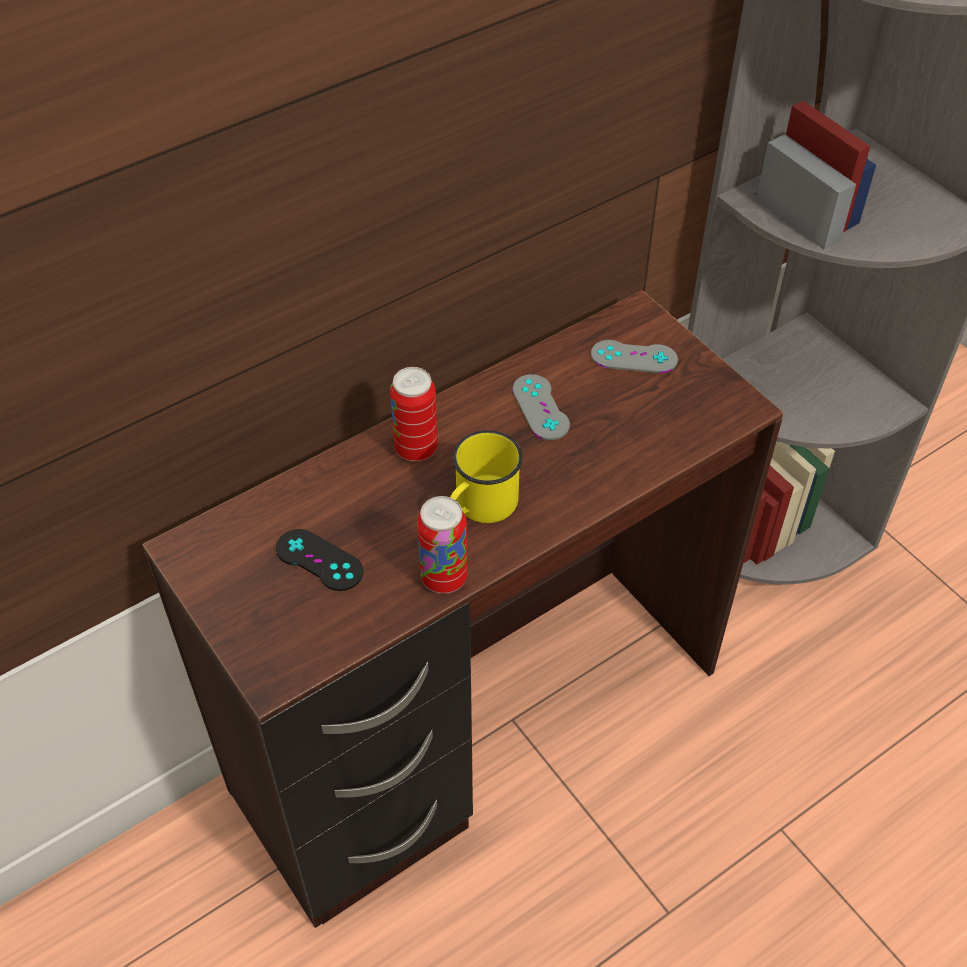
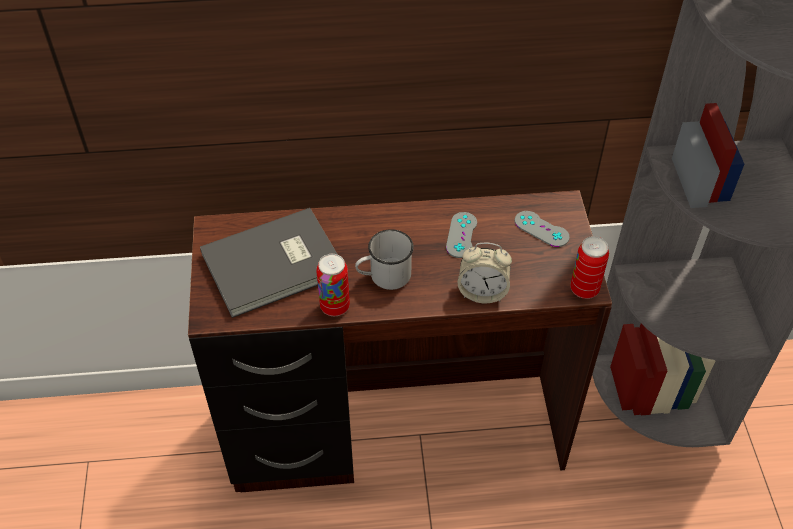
camera: 30 degrees right, 0 degrees up
black game controller [276,529,363,591] -> grey book [200,208,338,318]
can [390,367,438,462] -> can moved to [570,236,609,299]
yellow mug [450,430,523,523] -> white mug [355,229,414,290]
none -> alarm clock [458,242,512,304]

